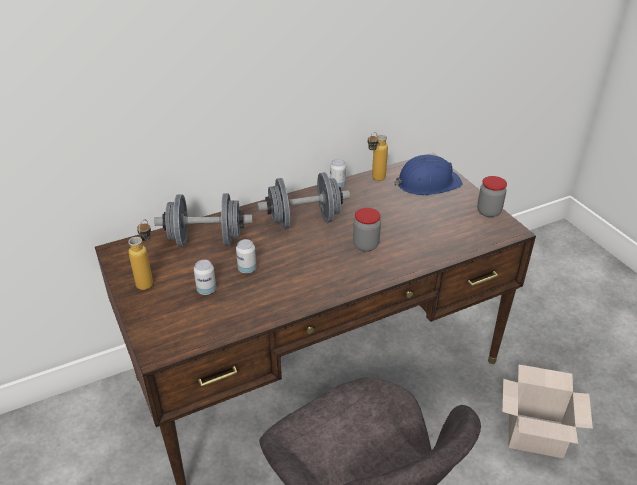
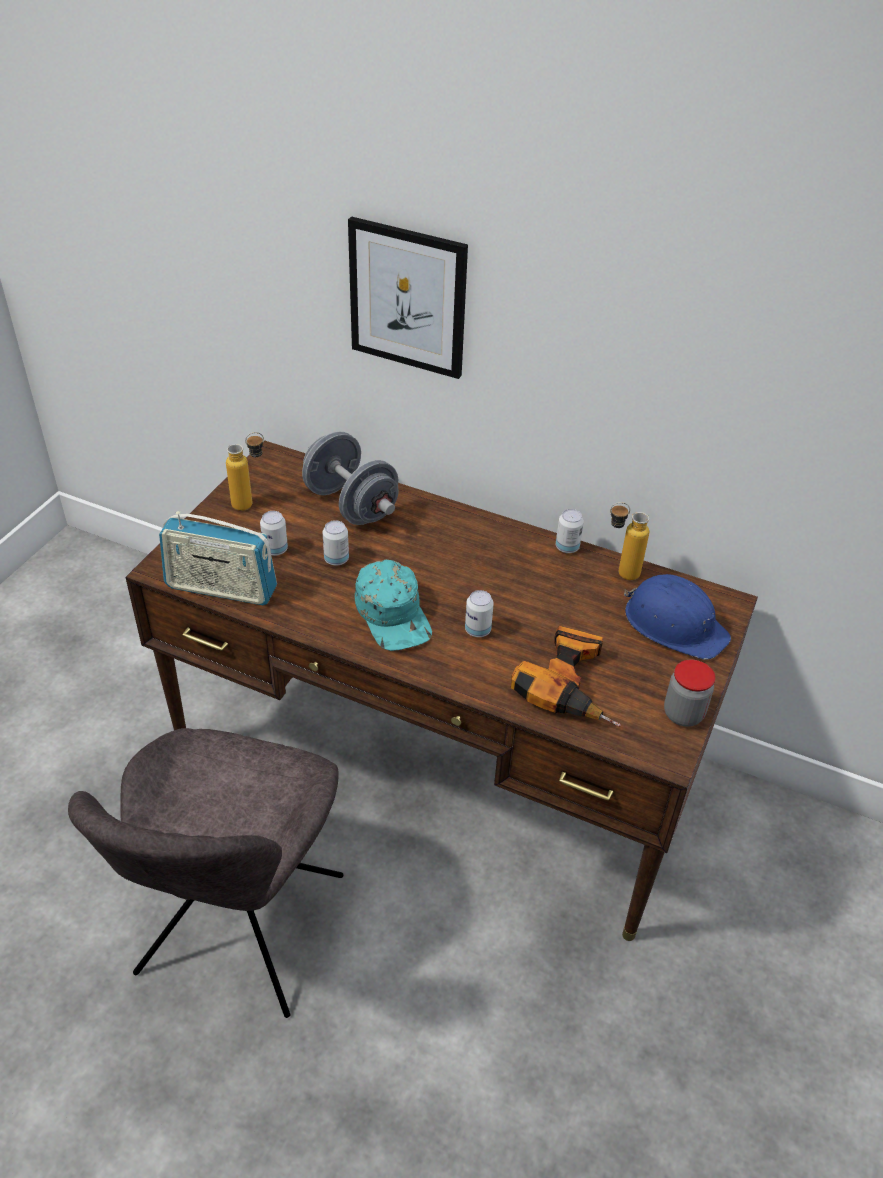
camera: 50 degrees right, 5 degrees up
grey dumbbell [257,172,350,229] -> none
jar [353,208,381,252] -> can [465,590,494,637]
cardboard box [502,365,593,458] -> none
none -> radio [159,511,277,605]
none -> picture [348,216,468,379]
none -> turquoise cap [355,560,432,651]
none -> power drill [511,626,621,727]

